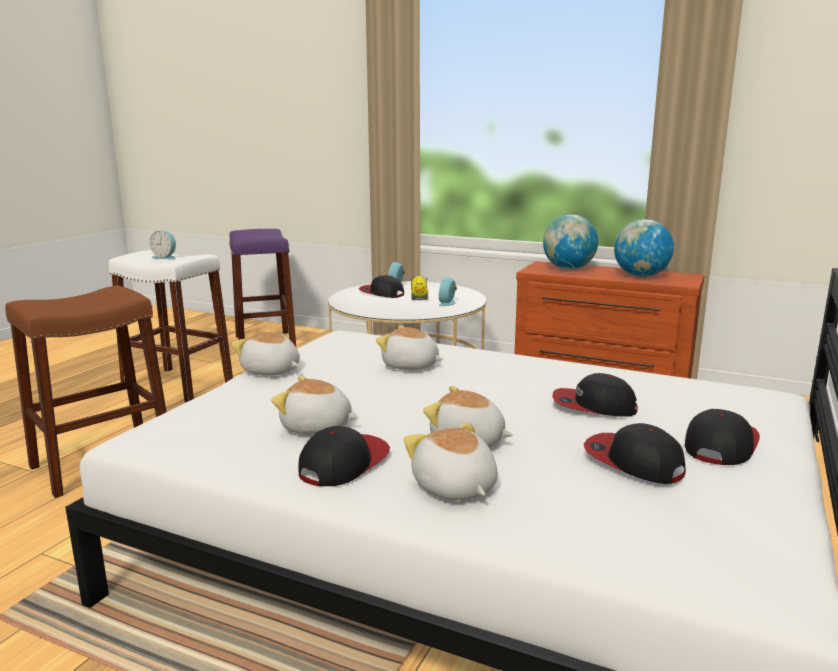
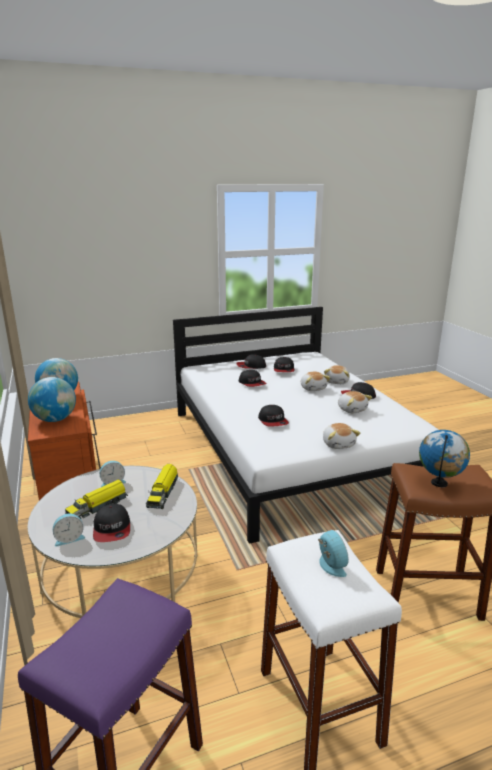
camera: 135 degrees left, 5 degrees up
plush toy [376,325,443,370] -> cap [258,405,289,427]
none -> toy truck [146,464,178,509]
none -> globe [419,430,470,487]

